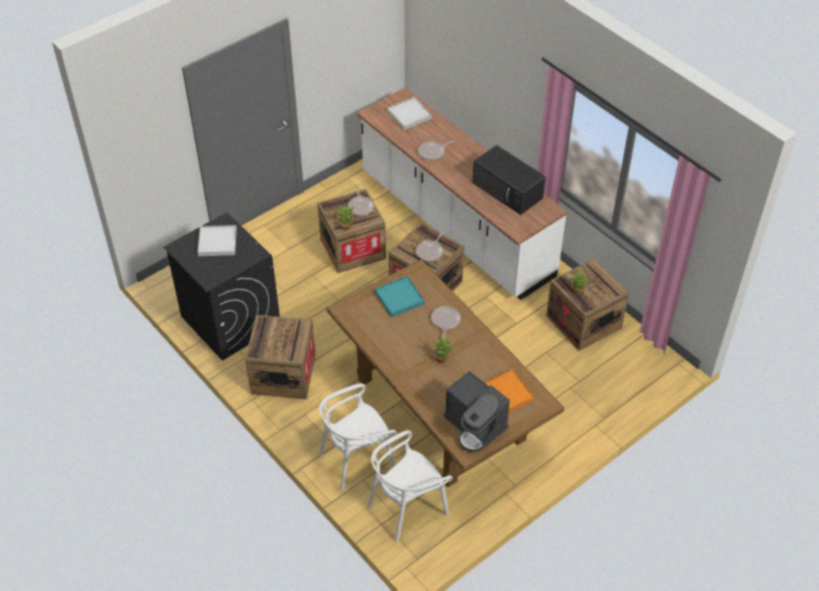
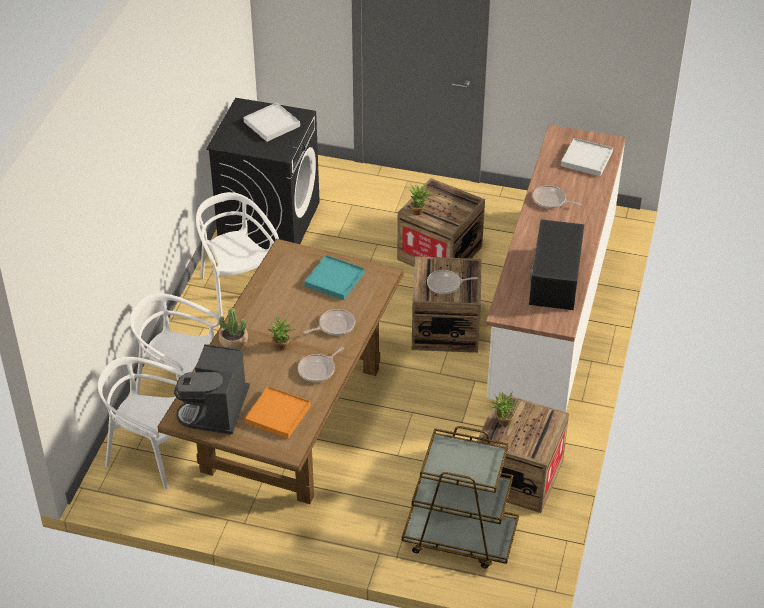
camera: 55 degrees right, 5 degrees down
crate [245,315,316,399] -> white chair [196,192,279,317]
frying pan [348,187,374,216] -> frying pan moved to [298,347,344,382]
none -> potted plant [219,308,248,349]
none -> brown cart [402,426,519,568]

